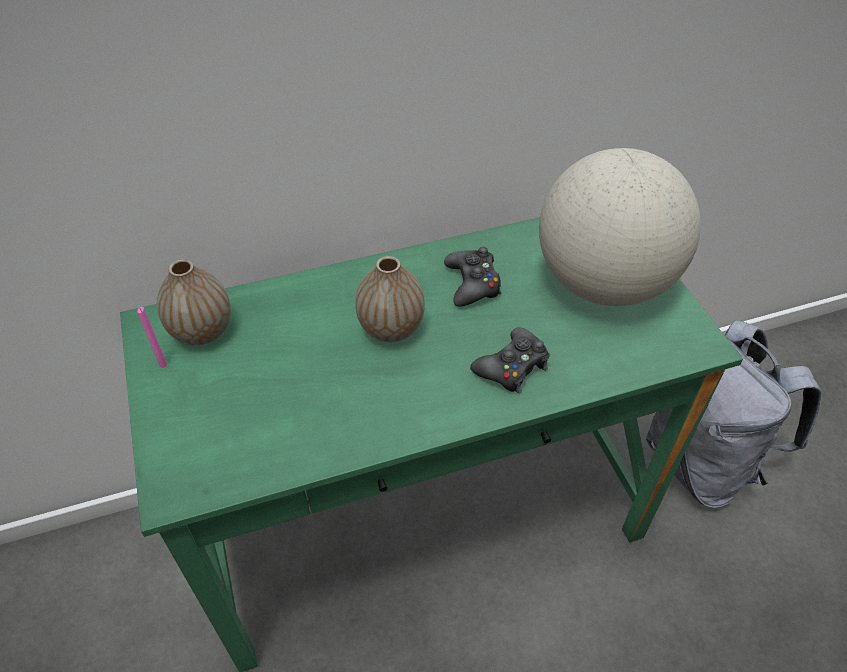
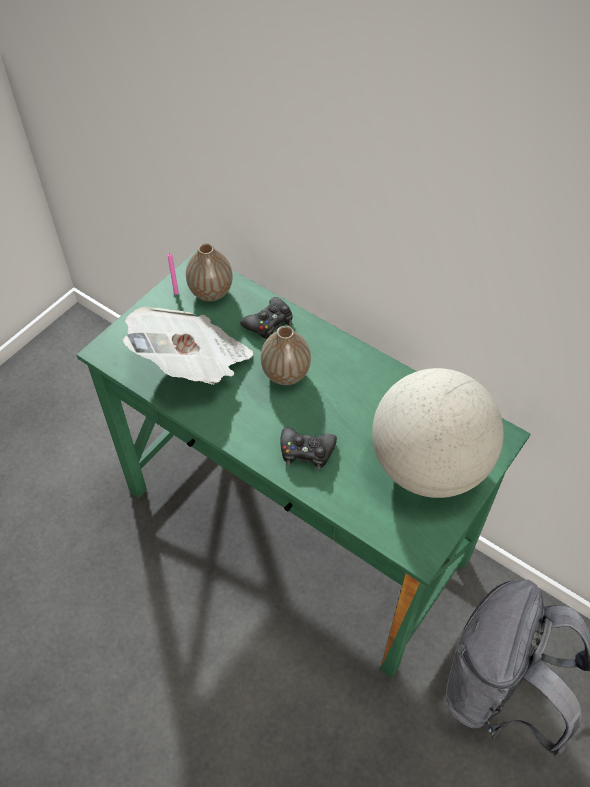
camera: 55 degrees right, 5 degrees up
black game controller [444,247,501,307] -> black game controller moved to [240,297,293,339]
none -> newspaper [122,306,253,385]

